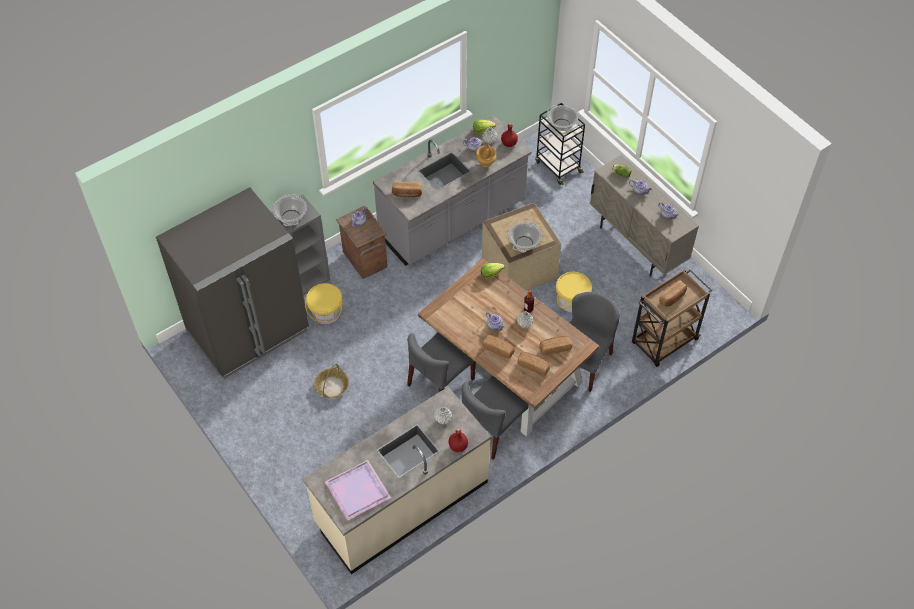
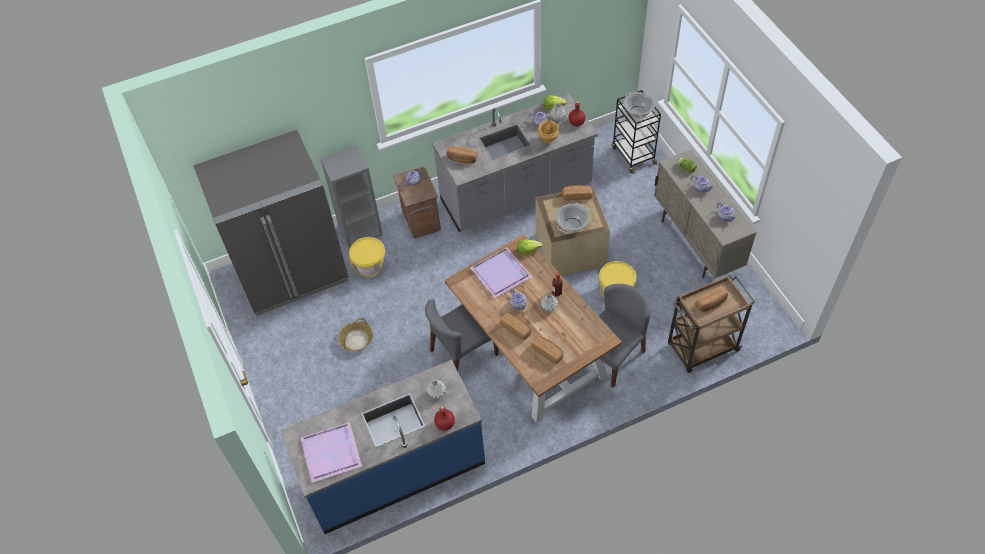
camera: 15 degrees right, 0 degrees up
cooking pot [272,194,307,226] -> none
beige counter [302,387,491,574] -> blue counter [280,359,485,534]
grey chair [462,375,529,459] -> none
bread [539,336,572,355] -> bread moved to [562,185,592,201]
none -> purple tray [470,247,532,298]

